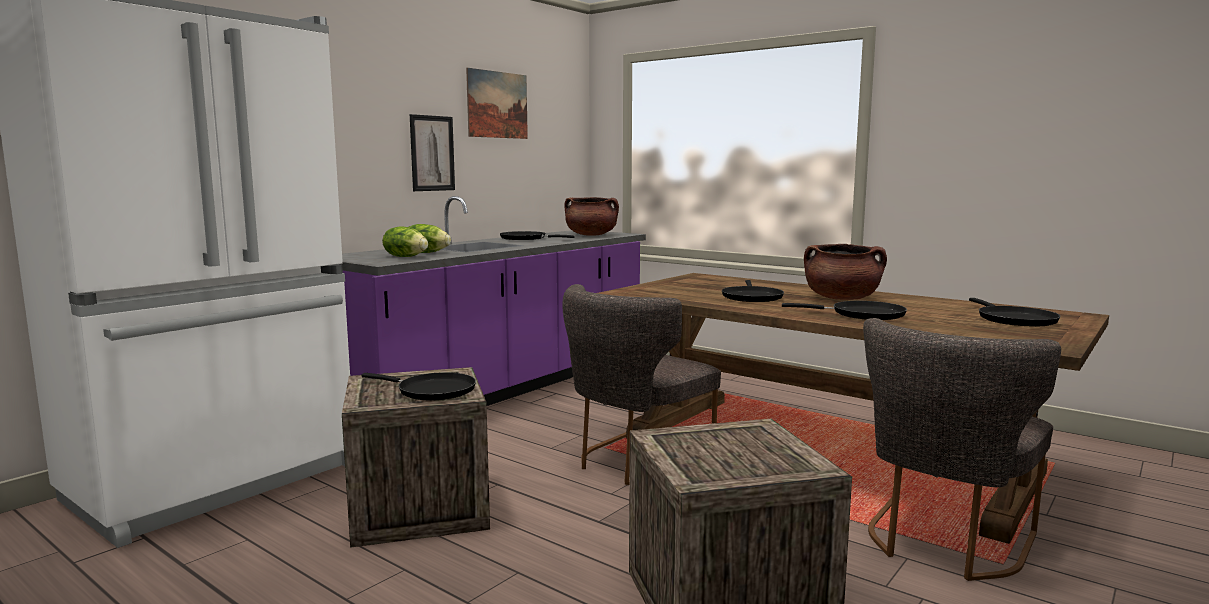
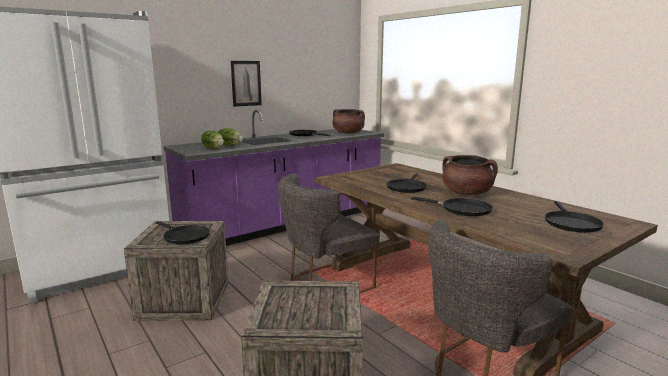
camera: 15 degrees right, 5 degrees up
picture [466,68,528,139] -> none

